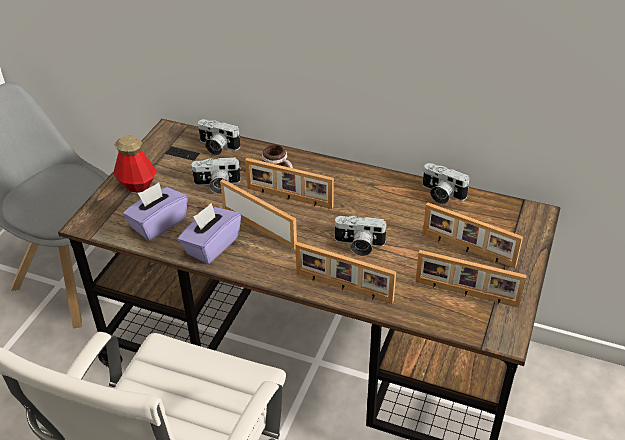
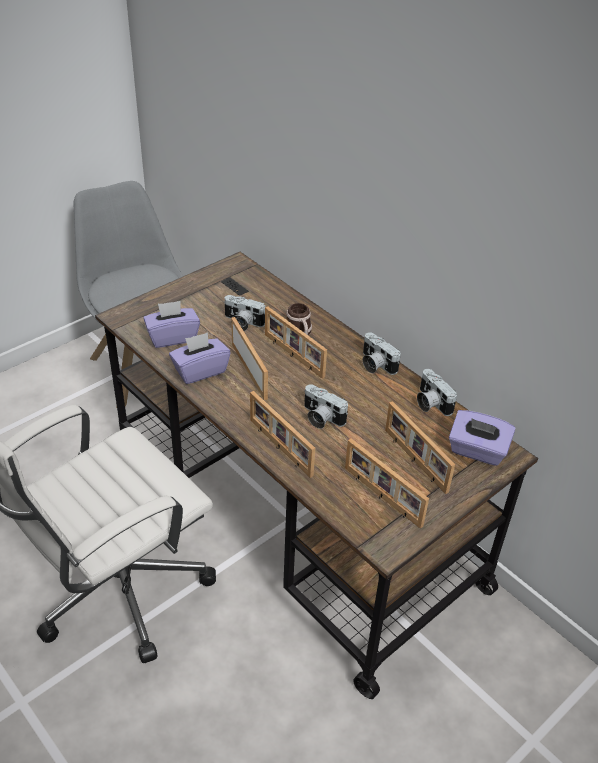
camera: 25 degrees right, 0 degrees up
bottle [113,135,157,192] -> none
camera [198,119,240,155] -> camera moved to [363,332,401,375]
none -> purple tissue box [449,410,516,466]

